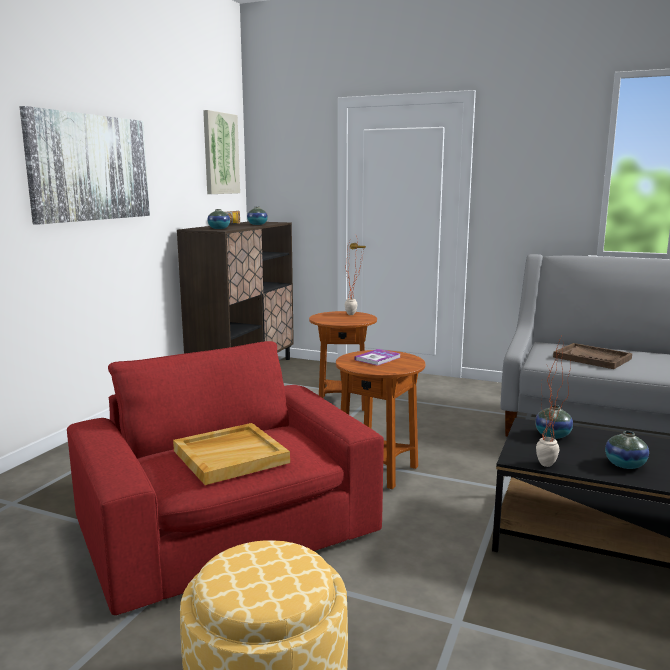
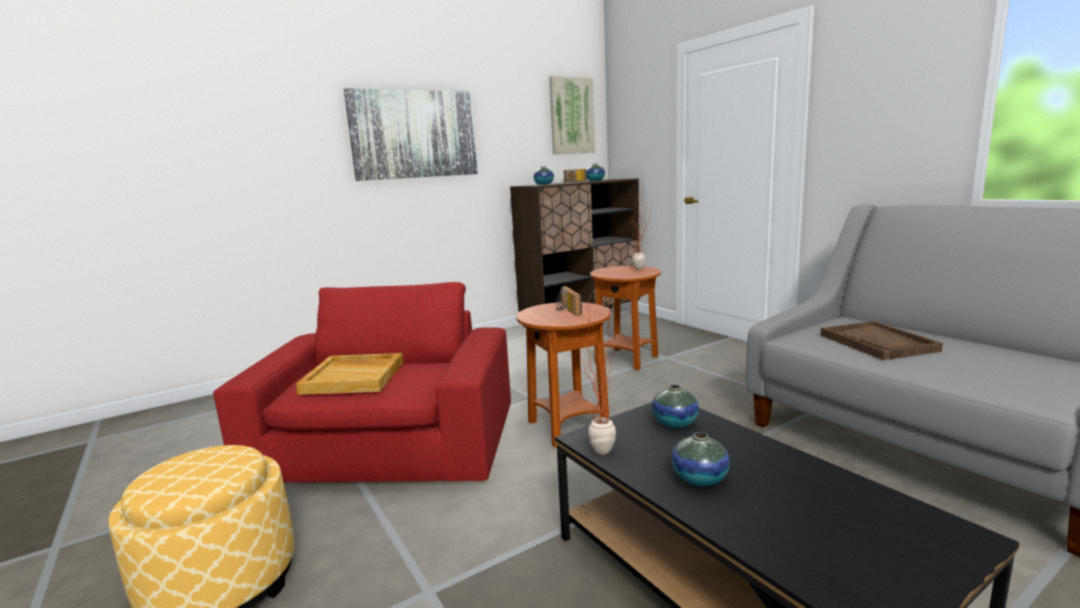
camera: 35 degrees right, 0 degrees up
book [355,349,401,366] -> radio [556,286,582,316]

